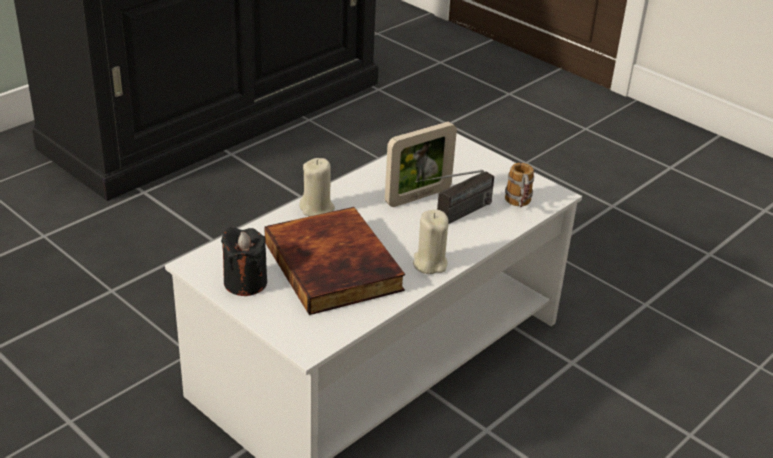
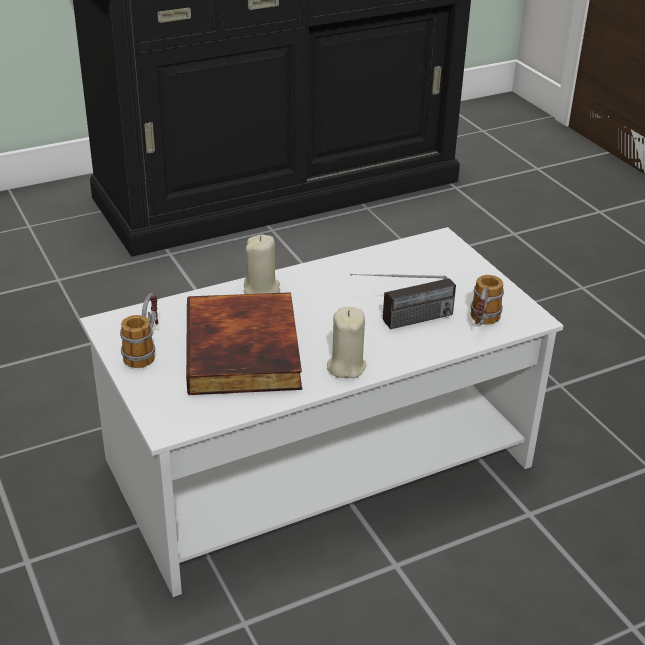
camera: 20 degrees right, 0 degrees up
black candle [221,227,267,296] -> mug [120,293,158,368]
picture frame [385,122,457,207] -> none

